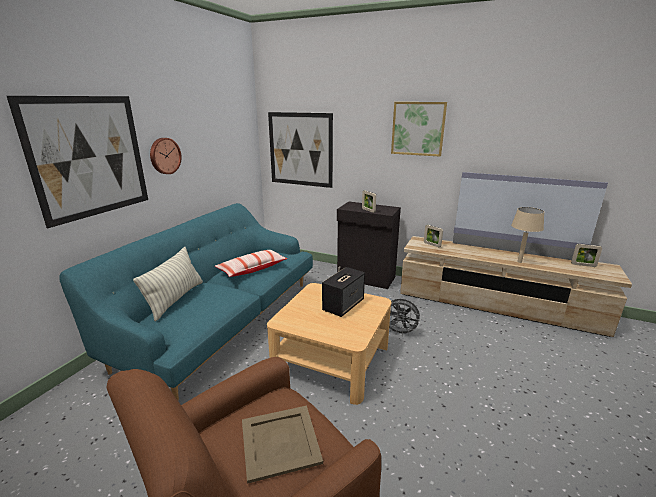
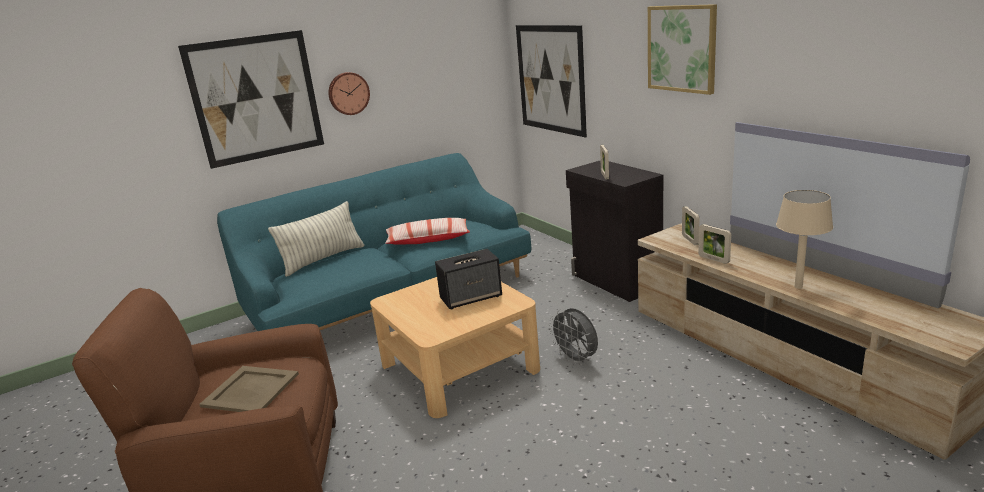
camera: 35 degrees right, 0 degrees up
picture frame [571,244,602,267] -> picture frame moved to [698,224,731,264]

